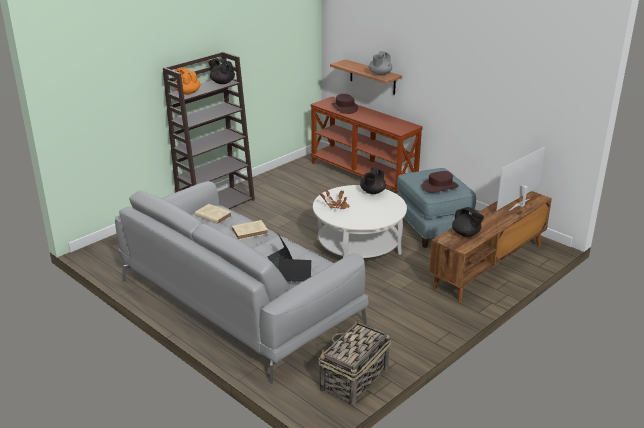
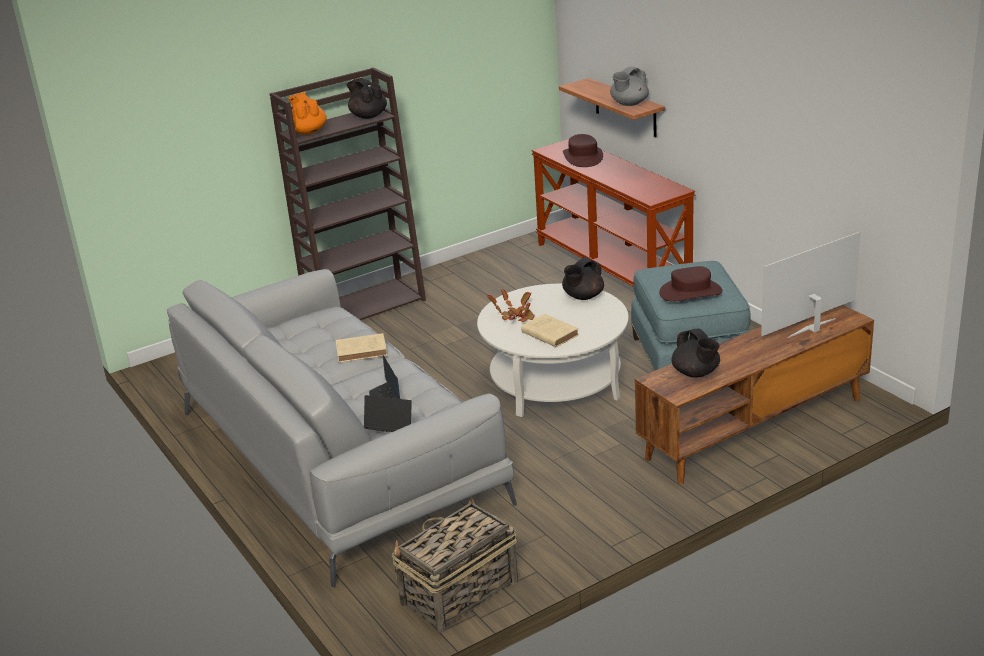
camera: 15 degrees right, 0 degrees up
beige book [195,204,232,224] -> beige book moved to [521,314,579,347]

